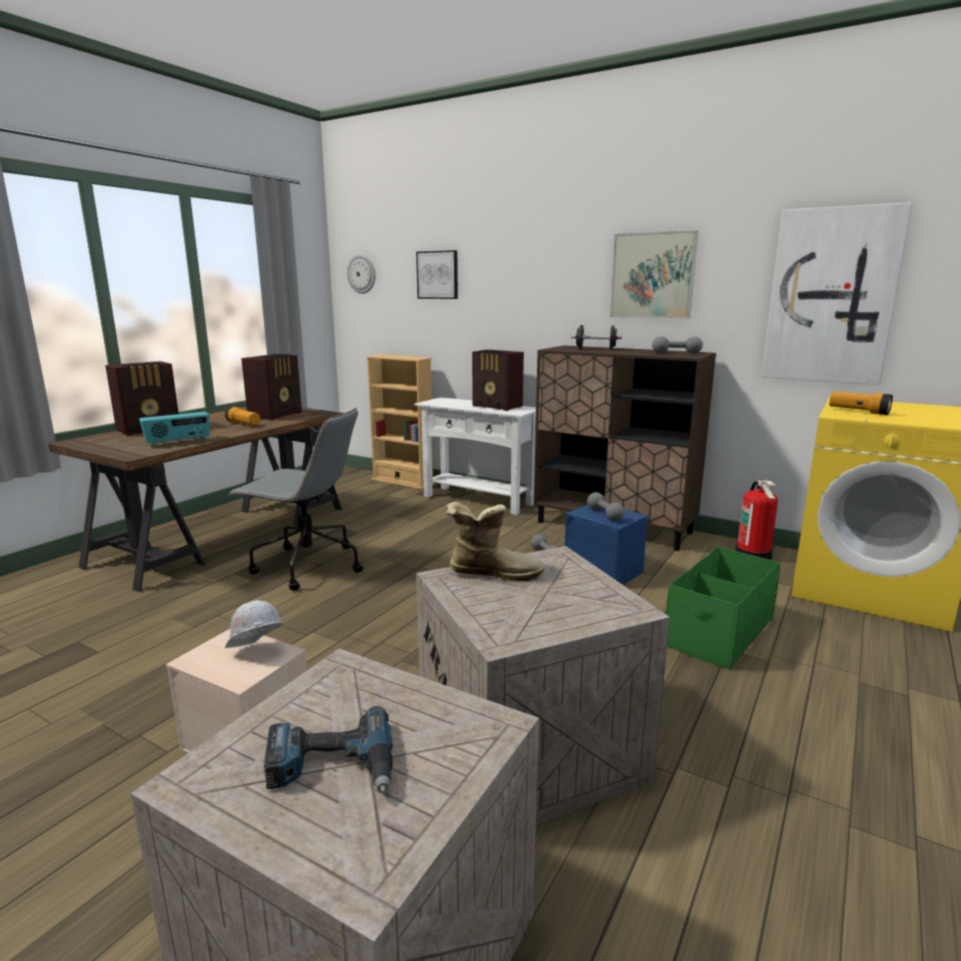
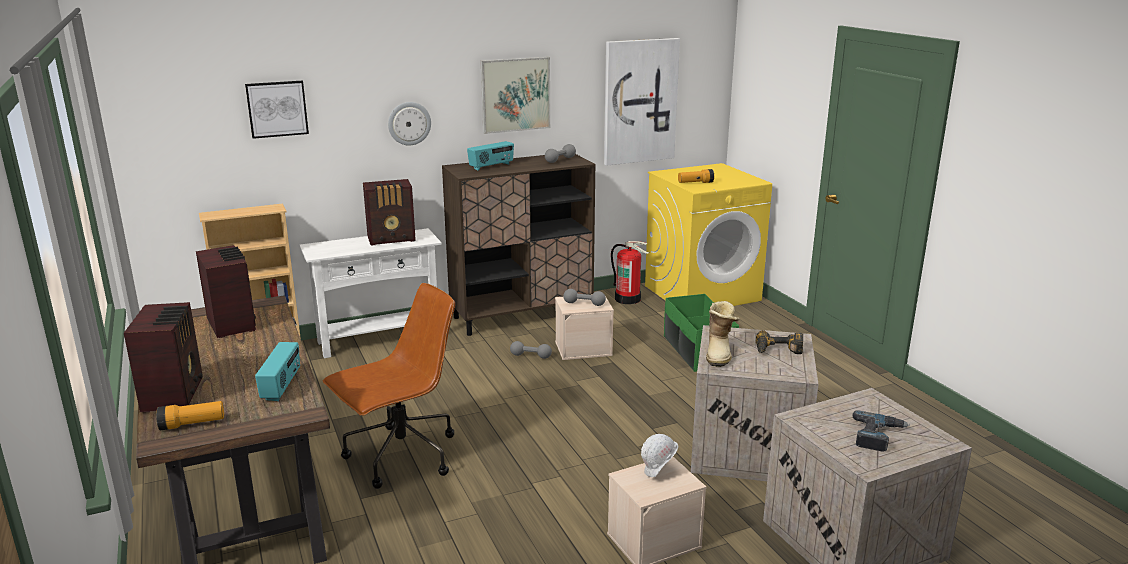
camera: 55 degrees left, 5 degrees up
flashlight [225,407,260,425] -> flashlight moved to [156,401,224,430]
grey office chair [228,408,363,590] -> brown office chair [323,283,455,489]
wall clock [347,255,375,294] -> wall clock moved to [388,102,431,145]
boot [446,502,545,581] -> boot turned 150 degrees clockwise [706,301,740,367]
blue storage box [565,505,648,585] -> beige storage box [555,296,614,360]
black dumbbell [571,325,622,350] -> radio [467,141,514,171]
none -> power drill [756,330,803,354]

